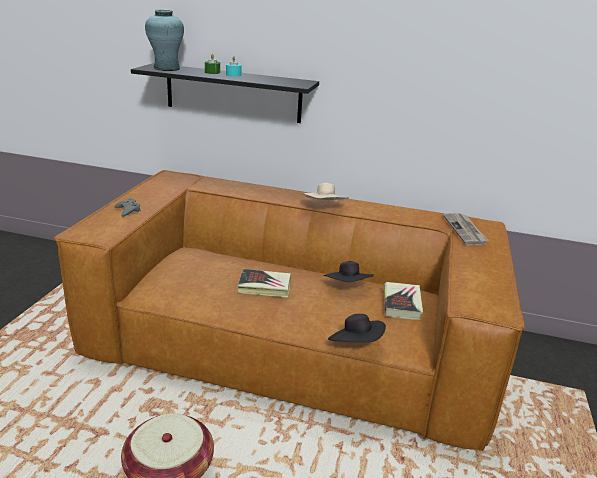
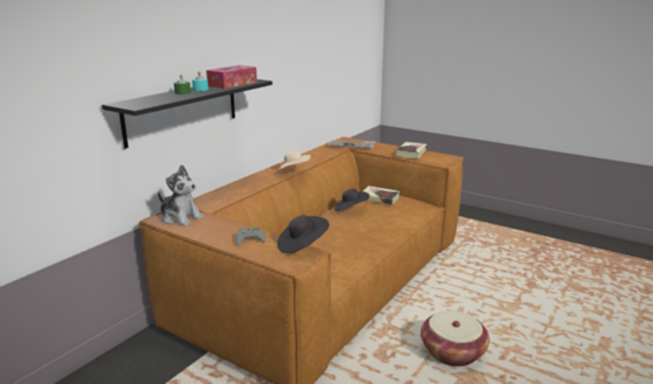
camera: 70 degrees left, 5 degrees down
turquoise vase [145,10,184,71] -> none
book [238,269,291,298] -> book moved to [396,142,427,159]
black hat [328,314,386,343] -> black hat moved to [277,215,329,253]
none -> plush toy [158,165,204,226]
none -> tissue box [206,65,257,89]

